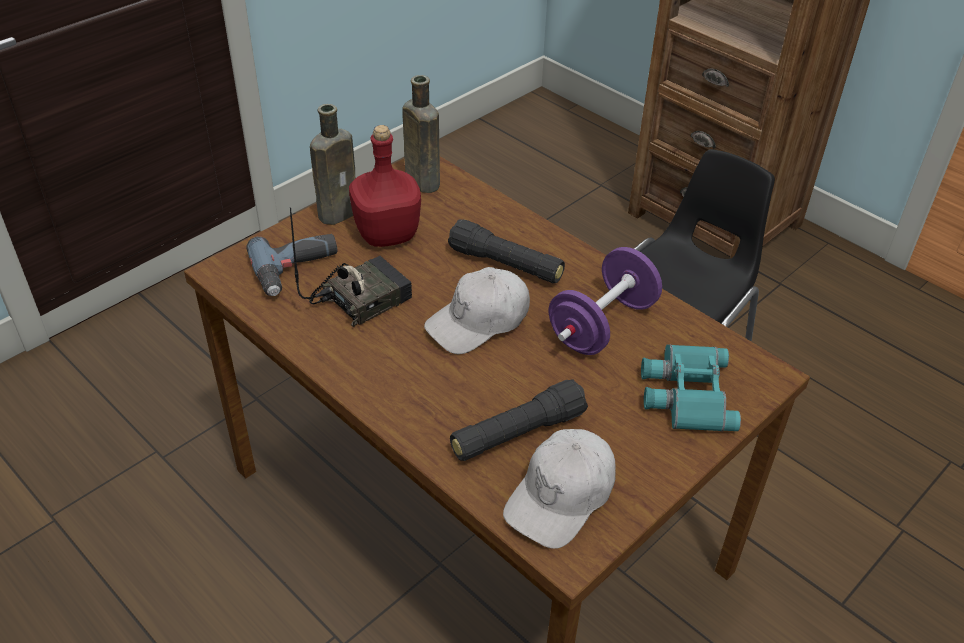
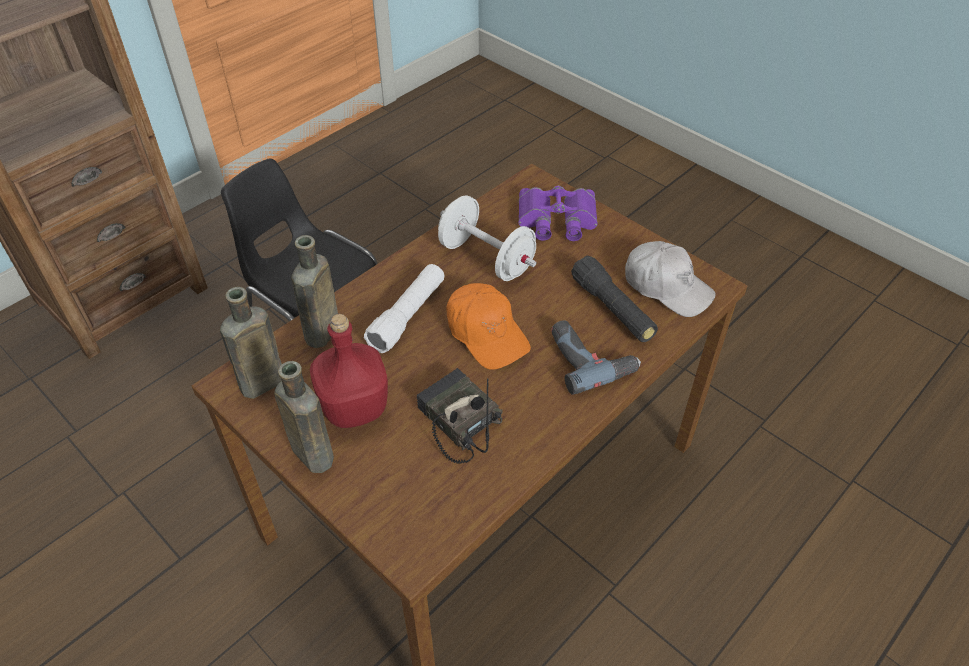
camera: 90 degrees left, 5 degrees up
power drill [246,234,337,296] -> power drill moved to [551,320,641,395]
white cap [424,267,530,354] -> orange cap [446,283,531,370]
black flashlight [448,220,565,283] -> white flashlight [364,264,444,353]
purple dumbbell [549,247,662,355] -> white dumbbell [438,195,536,281]
turquoise binoculars [641,344,741,432] -> purple binoculars [519,186,598,241]
none -> brown bottle [291,235,338,348]

